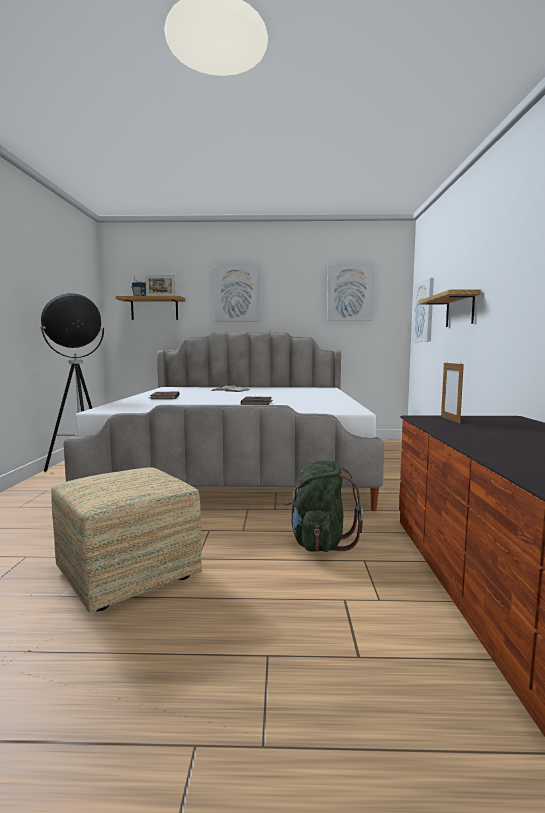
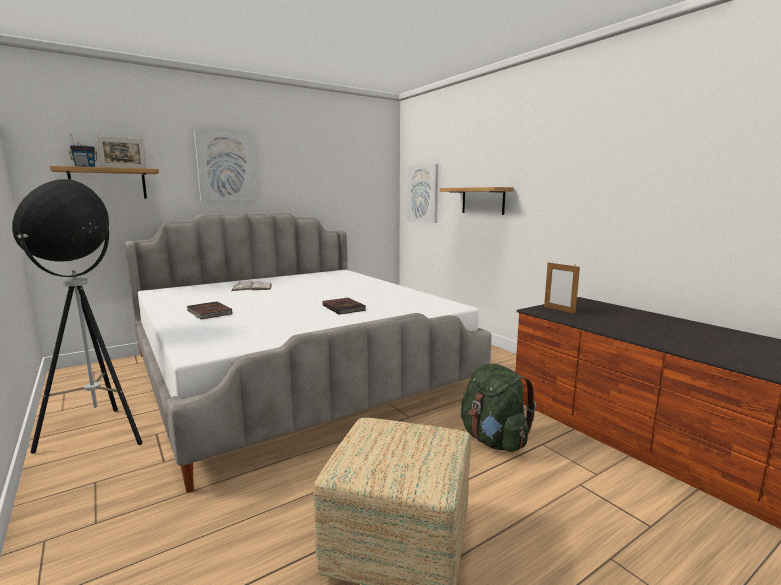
camera: 35 degrees left, 5 degrees up
picture [327,265,374,321] -> none

